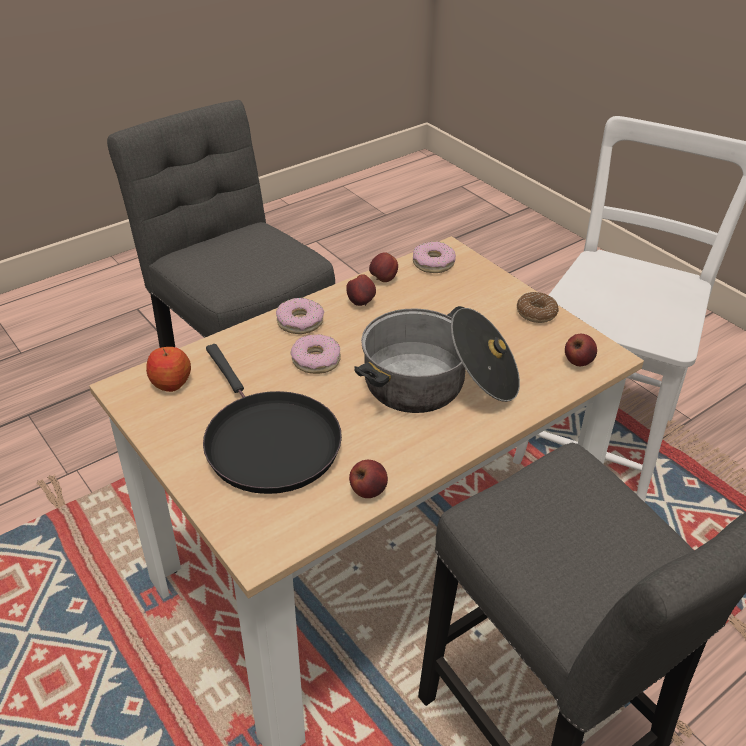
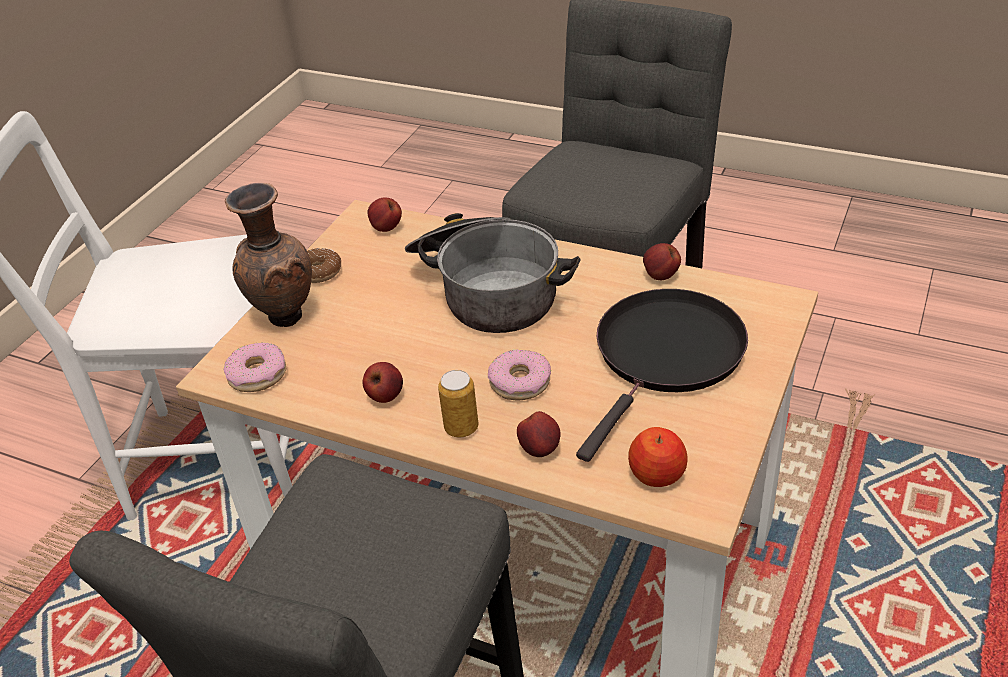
camera: 115 degrees left, 0 degrees up
donut [276,298,324,334] -> can [438,370,479,437]
apple [369,253,398,282] -> apple moved to [517,411,561,457]
none -> brown vase [225,183,312,327]

